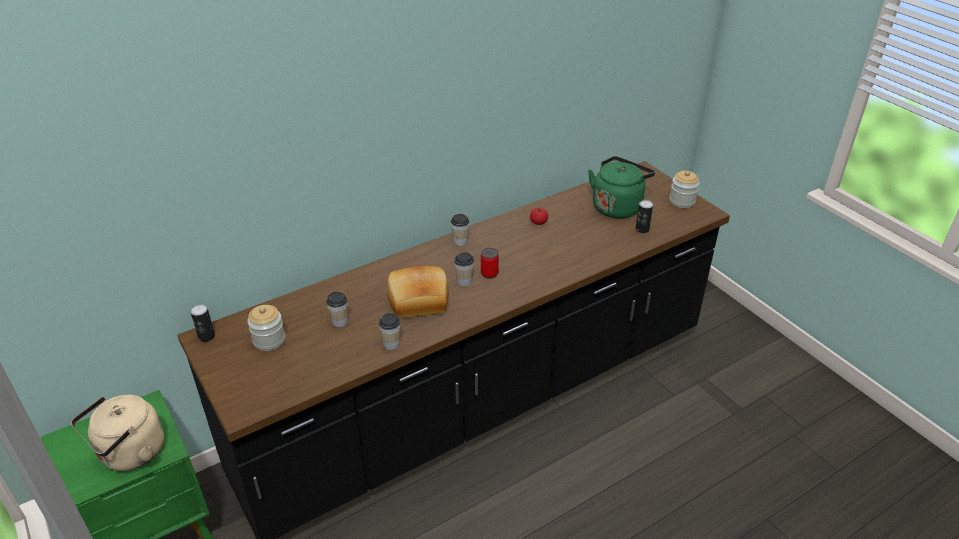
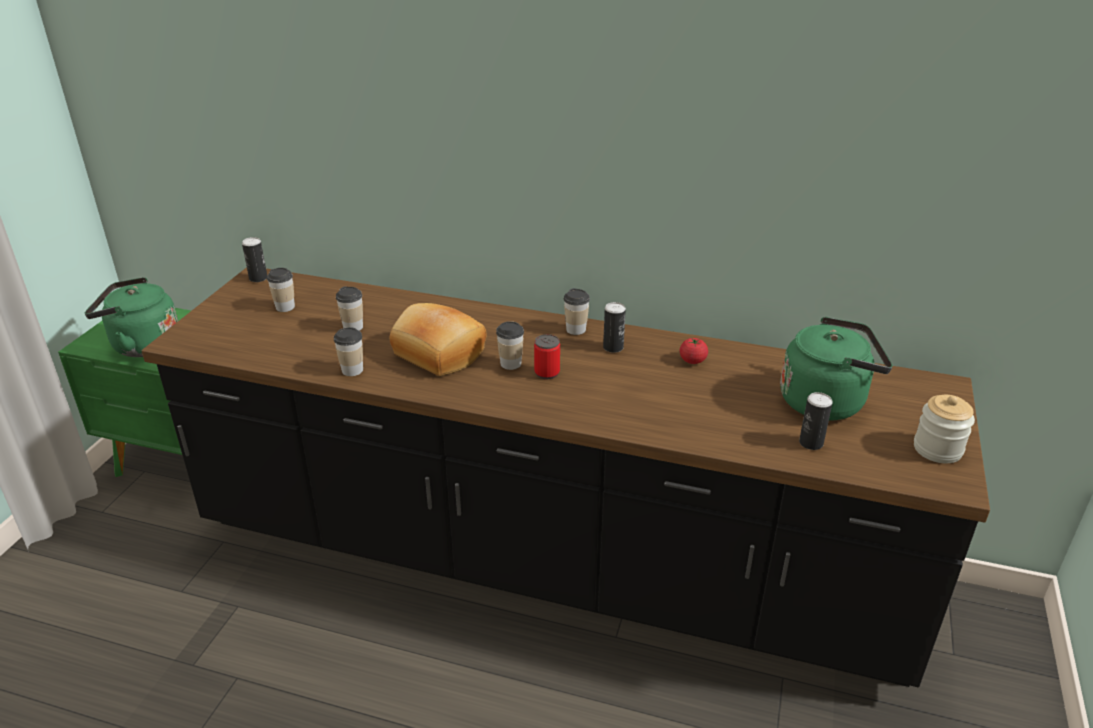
camera: 50 degrees right, 5 degrees down
beige kettle [71,395,164,471] -> green kettle [85,277,178,357]
jar [247,305,285,351] -> cup [267,268,295,312]
none -> can [603,302,626,353]

